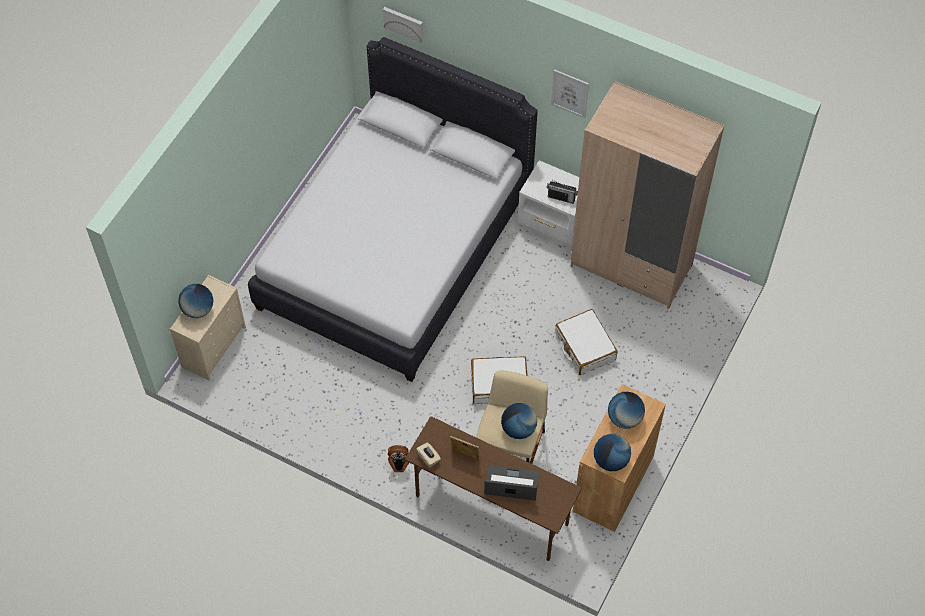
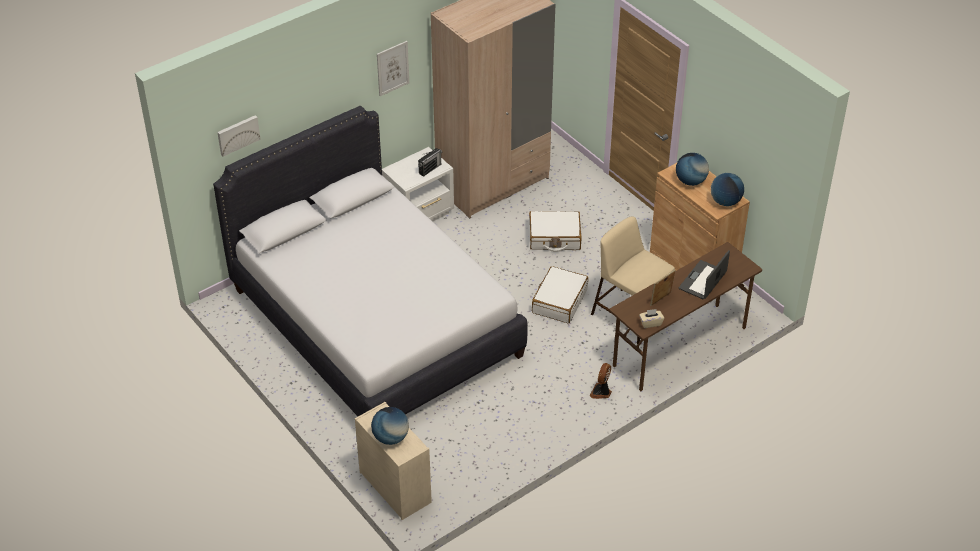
camera: 65 degrees left, 15 degrees down
globe [501,403,537,439] -> none

